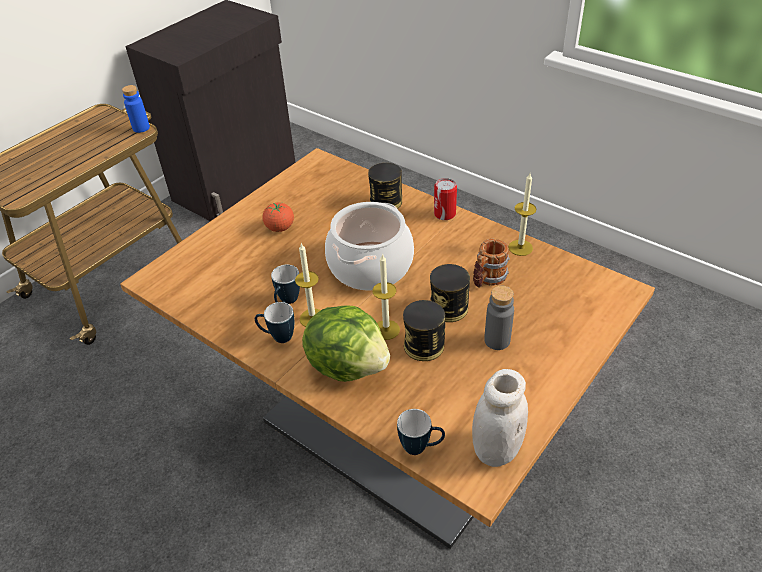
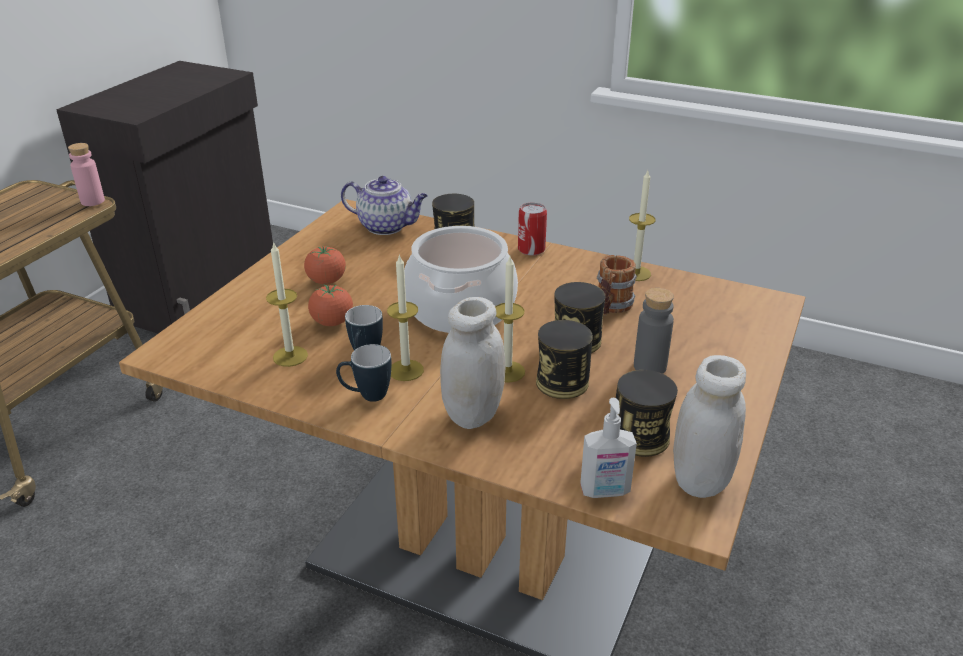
camera: 15 degrees left, 10 degrees down
blue bottle [122,85,150,133] -> pink bottle [68,143,105,206]
lettuce [302,305,390,382] -> white jar [440,297,505,429]
mug [397,409,445,455] -> soap dispenser [580,398,637,498]
none -> candle [266,241,308,367]
none -> tomato [308,285,353,326]
none -> teapot [341,176,428,235]
none -> can [616,370,678,457]

